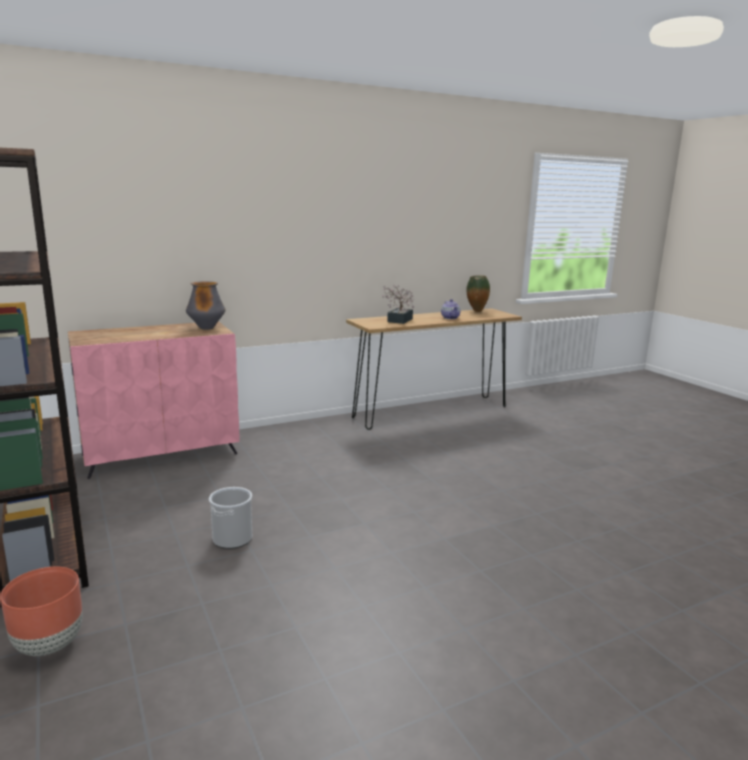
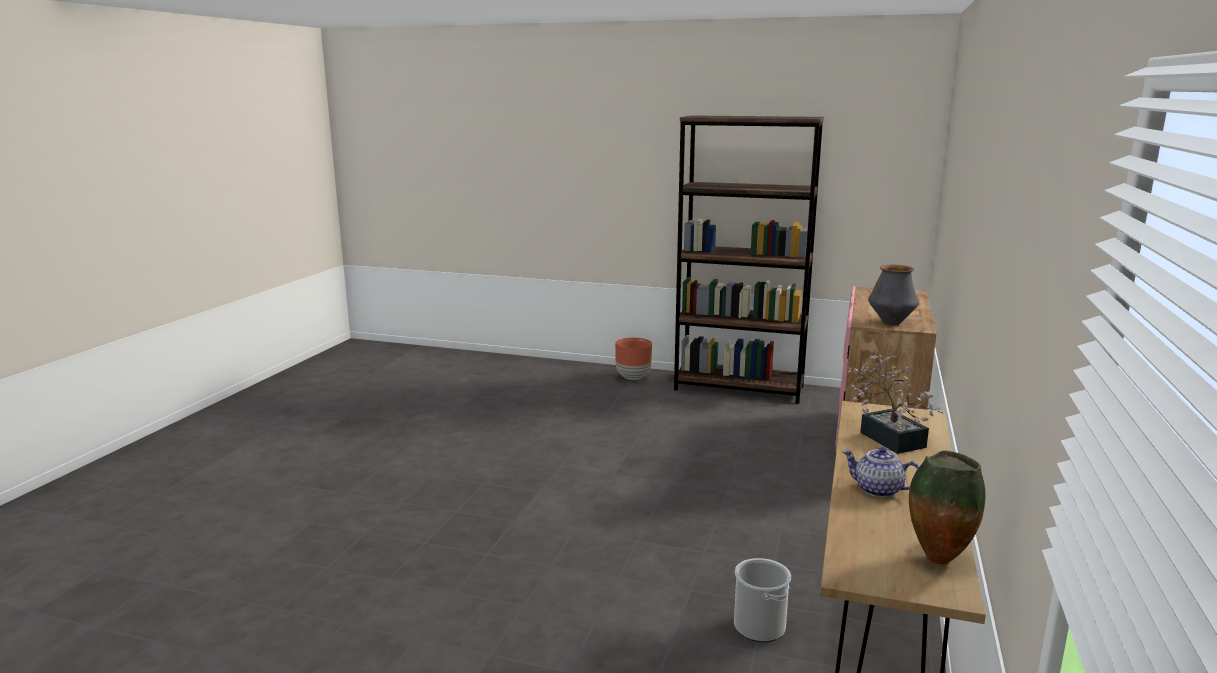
camera: 135 degrees right, 0 degrees up
bucket [209,487,252,549] -> bucket moved to [734,558,791,642]

